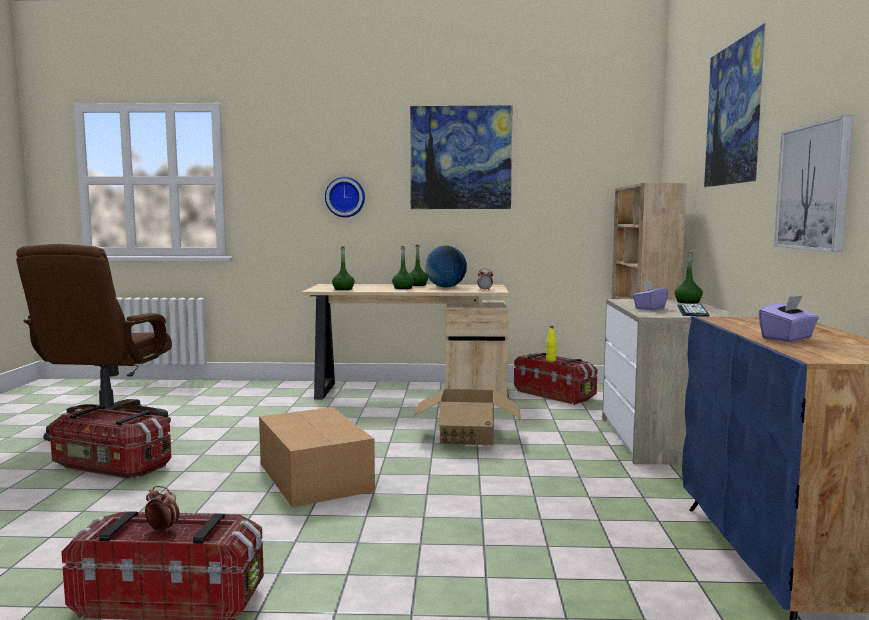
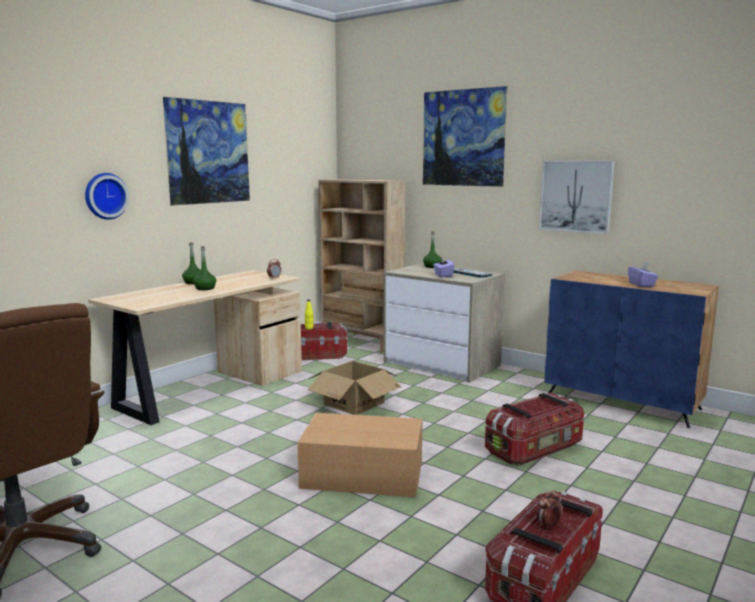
camera: 55 degrees left, 5 degrees up
storage box [49,406,172,479] -> storage box moved to [485,393,584,465]
green bottle [332,246,355,290] -> none
globe [425,245,467,287] -> none

